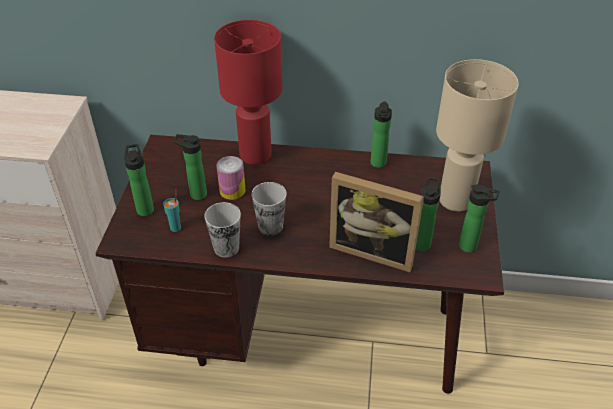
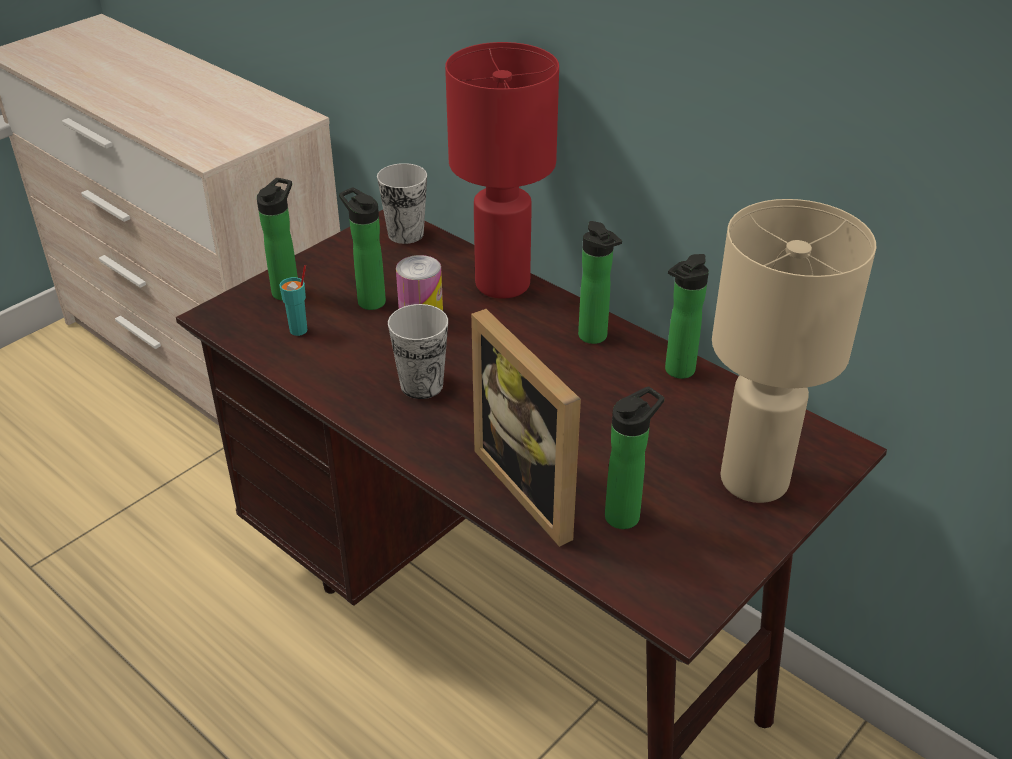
camera: 35 degrees right, 5 degrees down
cup [204,202,241,257] -> cup moved to [377,163,427,244]
bottle [459,184,500,252] -> bottle moved to [578,221,622,344]

